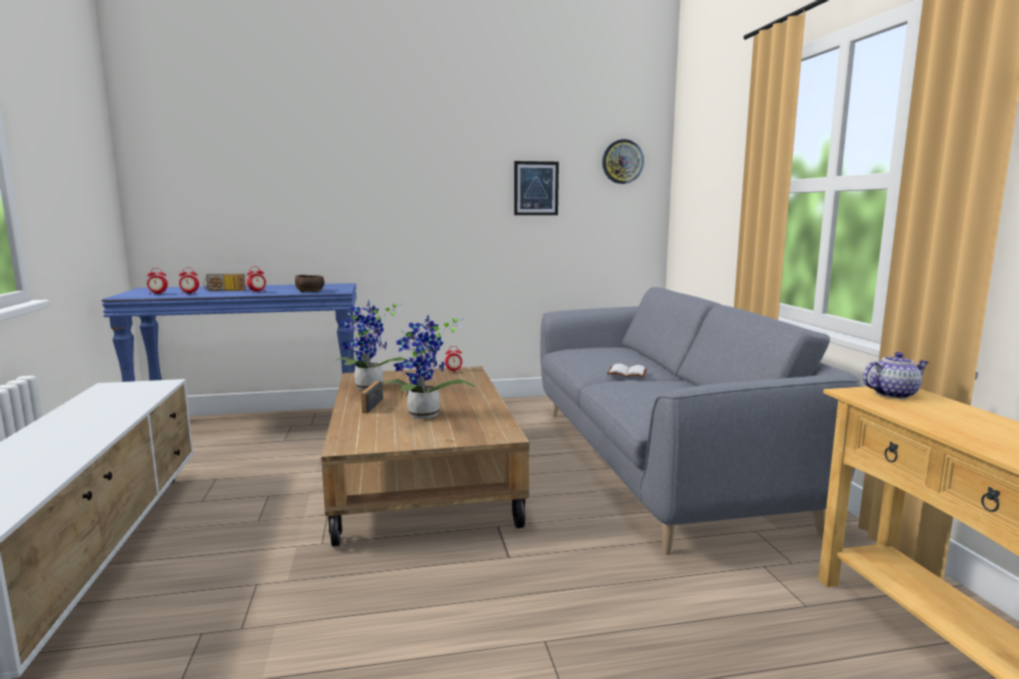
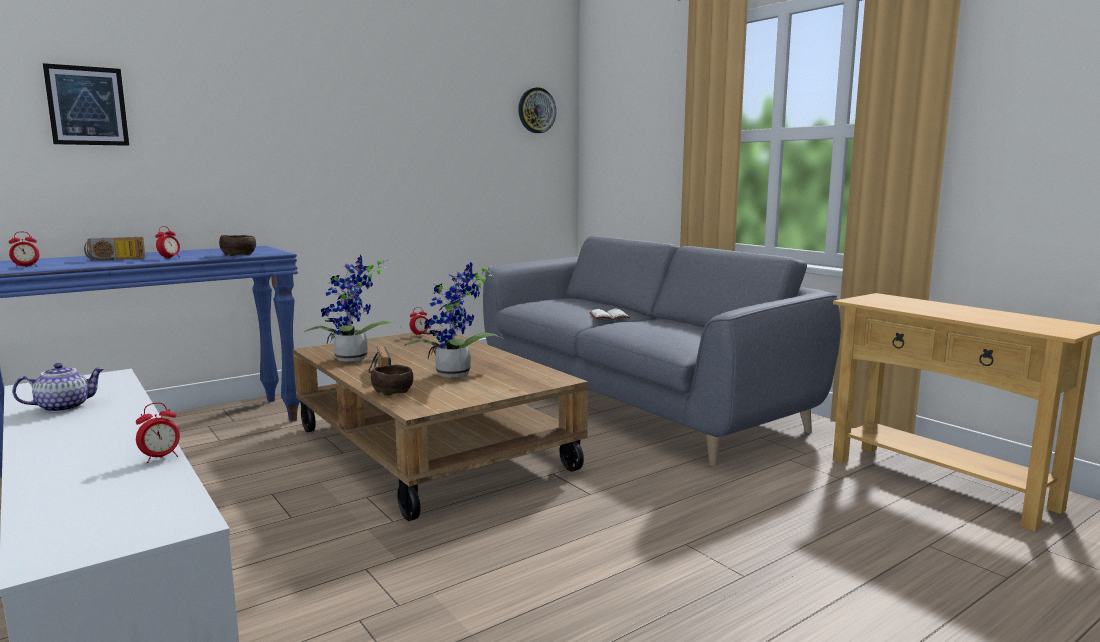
camera: 25 degrees left, 0 degrees up
alarm clock [179,268,199,294] -> alarm clock moved to [136,403,180,463]
picture [514,161,559,215] -> picture moved to [43,63,129,146]
teapot [863,352,929,399] -> teapot moved to [12,363,104,412]
none -> brown bowl [371,365,413,396]

